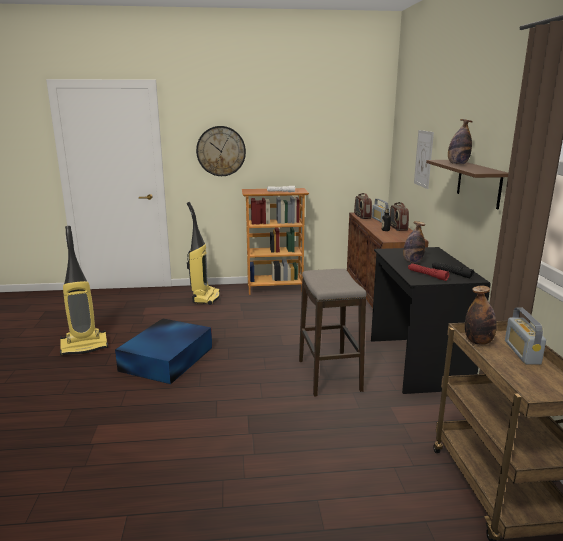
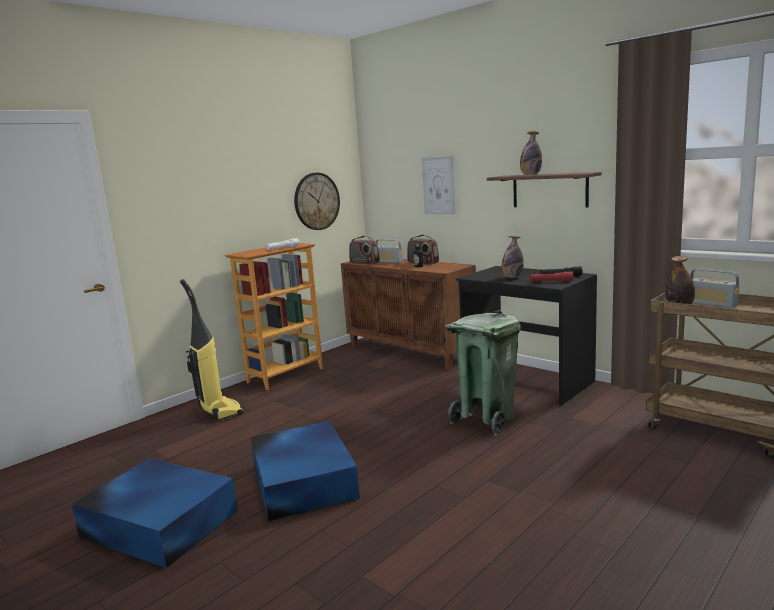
camera: 40 degrees left, 5 degrees down
vacuum cleaner [60,226,108,356] -> blue storage box [72,458,238,568]
wall clock [196,126,246,176] -> wall clock moved to [294,173,340,230]
stool [299,269,366,397] -> green trash can [445,310,521,436]

